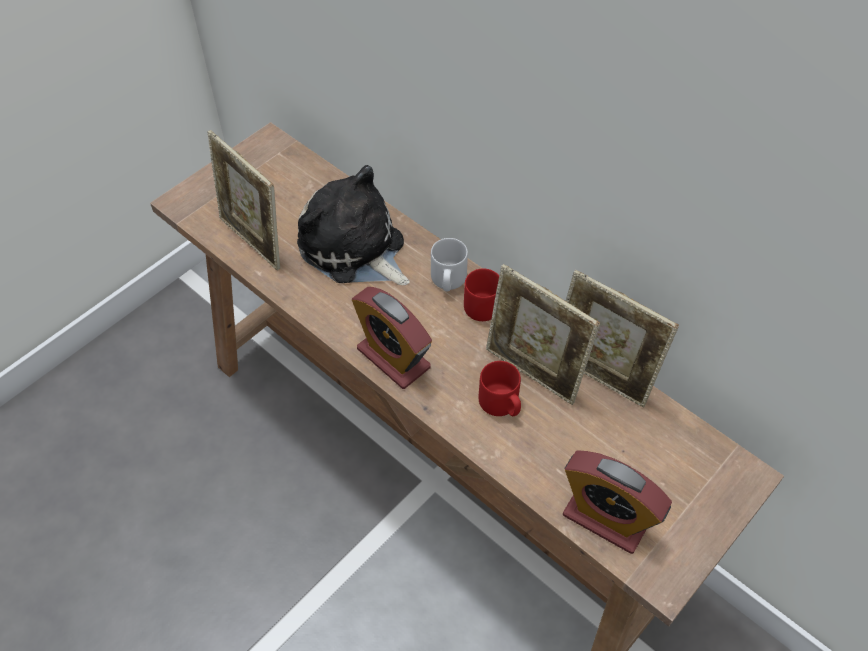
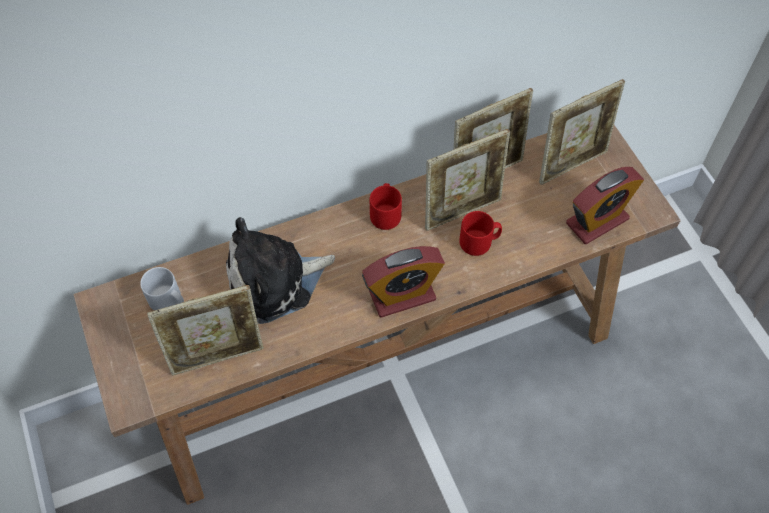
camera: 65 degrees left, 5 degrees up
grey mug [431,238,468,291] -> grey mug moved to [140,267,184,311]
none -> picture frame [539,79,625,185]

